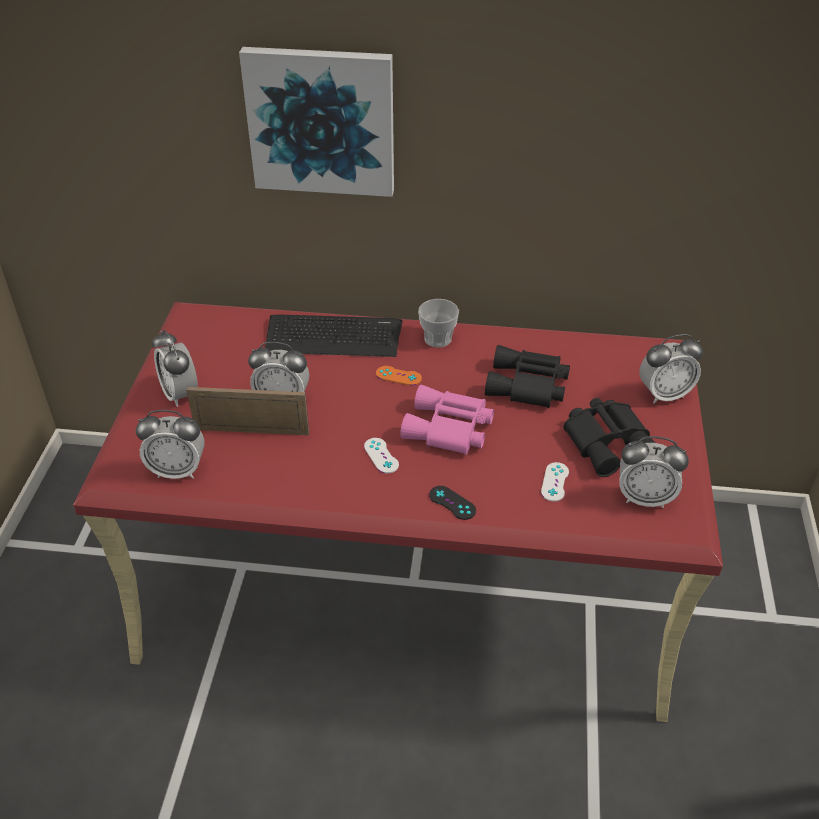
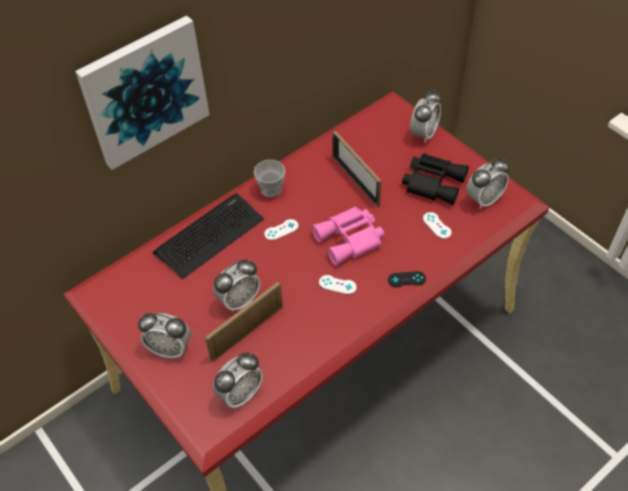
camera: 45 degrees left, 10 degrees up
orange game controller [376,366,422,386] -> white game controller [264,219,299,240]
black binoculars [485,345,570,408] -> picture frame [333,130,382,207]

